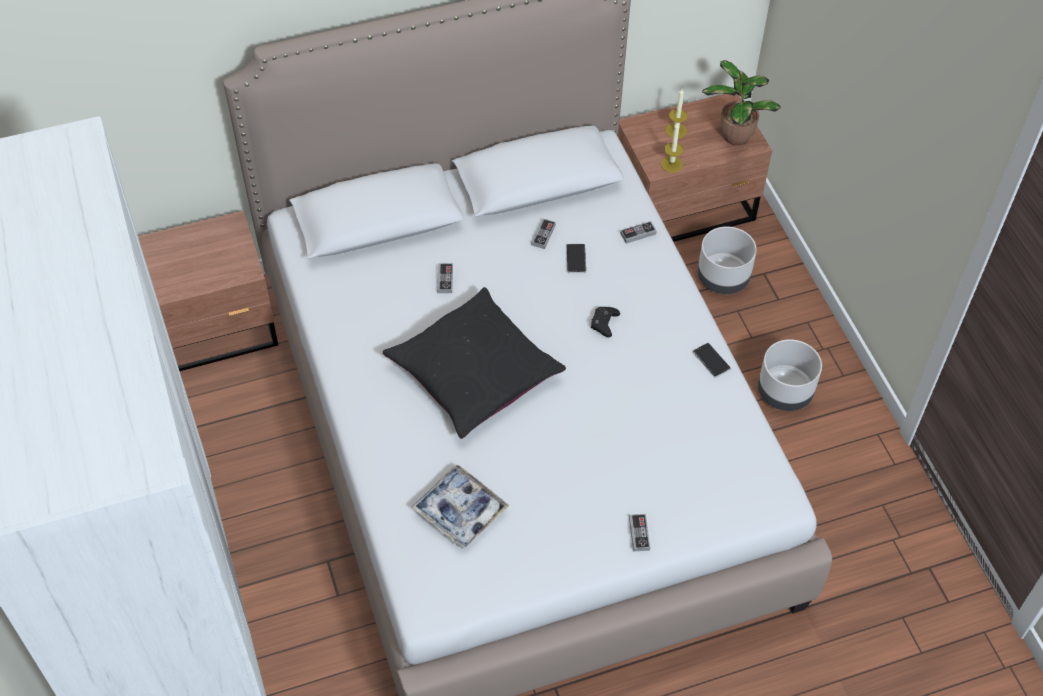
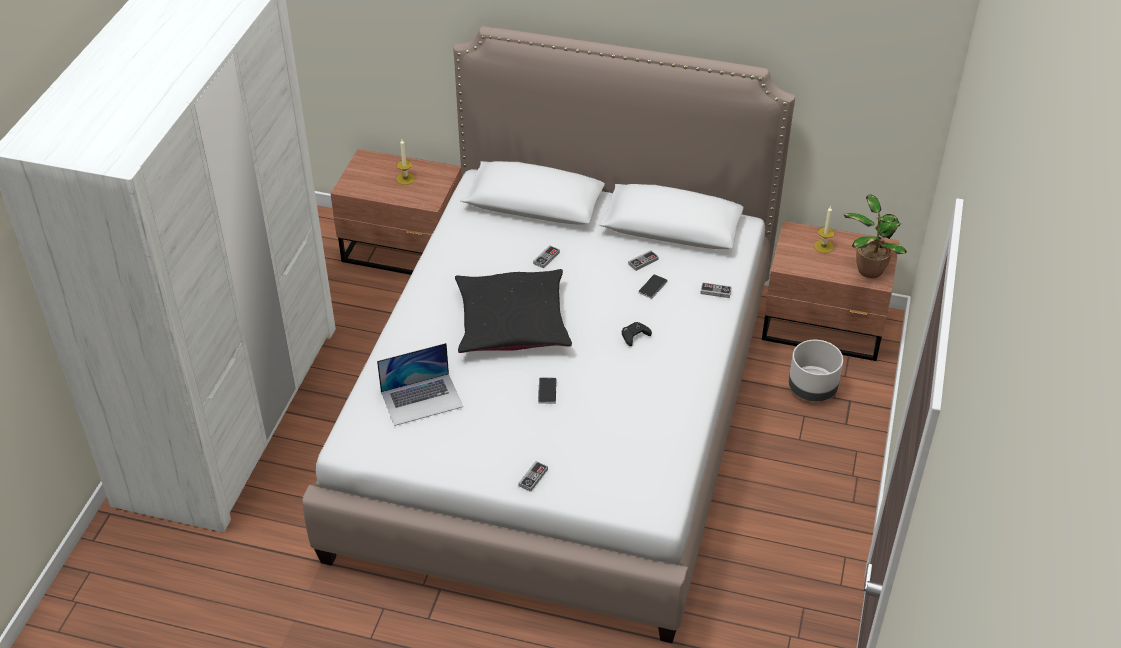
camera: 35 degrees right, 10 degrees down
tray [412,464,509,548] -> laptop [377,343,463,426]
candle [661,122,683,173] -> candle moved to [396,140,415,185]
phone [693,343,731,378] -> phone moved to [538,377,557,404]
grey planter [758,339,822,411] -> none

